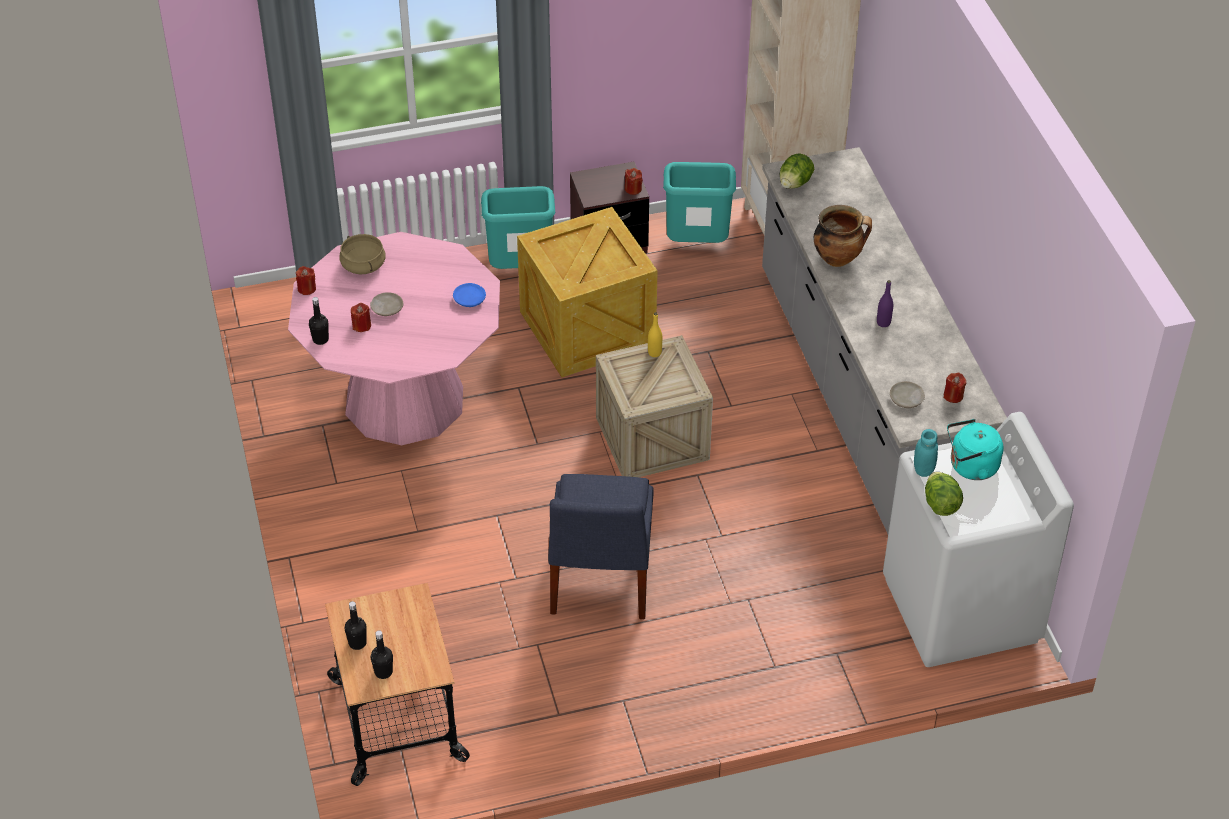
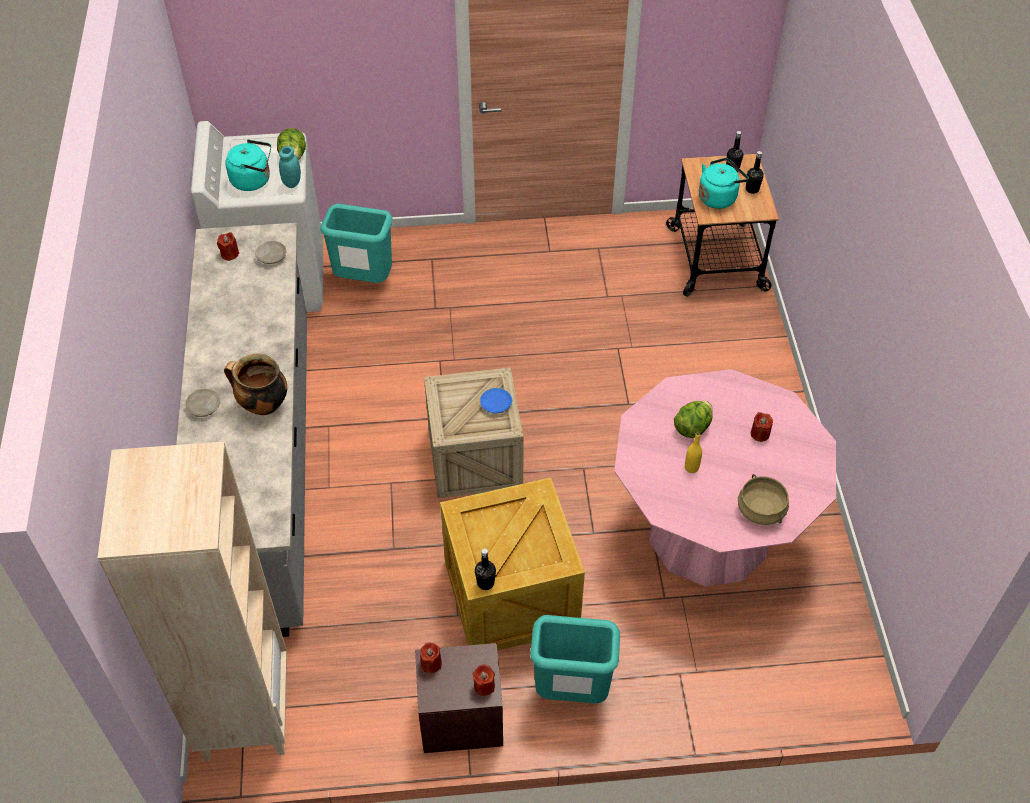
camera: 170 degrees left, 5 degrees up
red candle [296,266,316,295] -> red candle moved to [473,665,495,696]
black bottle [309,297,329,345] -> black bottle moved to [475,548,496,590]
beige plate [370,292,403,316] -> beige plate moved to [186,389,220,417]
blue plate [453,283,486,307] -> blue plate moved to [480,388,512,413]
blue chair [548,474,654,619] -> none
yellow bottle [648,312,662,357] -> yellow bottle moved to [685,431,702,473]
turquoise trash can [663,162,736,243] -> turquoise trash can moved to [320,204,392,283]
lettuce [780,153,814,189] -> lettuce moved to [674,401,713,438]
purple bottle [877,280,893,327] -> none
none -> turquoise kettle [699,158,749,209]

